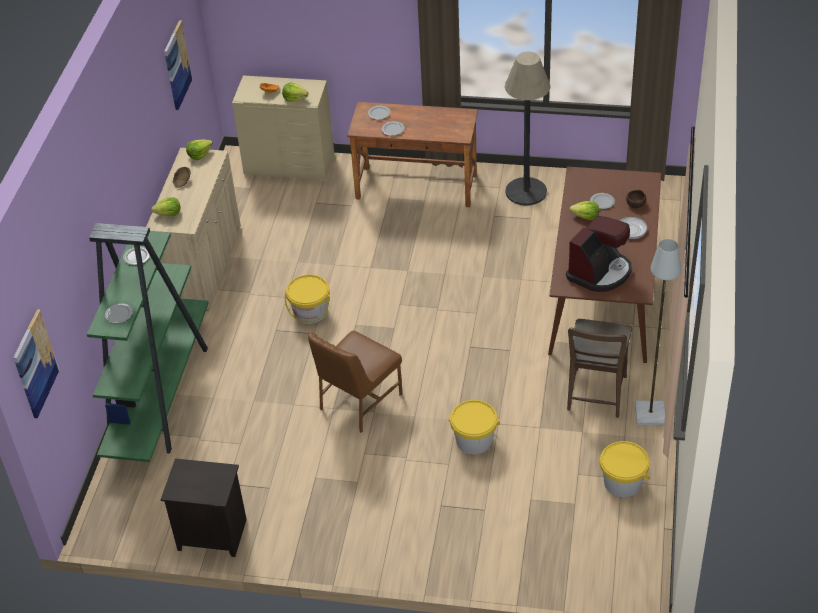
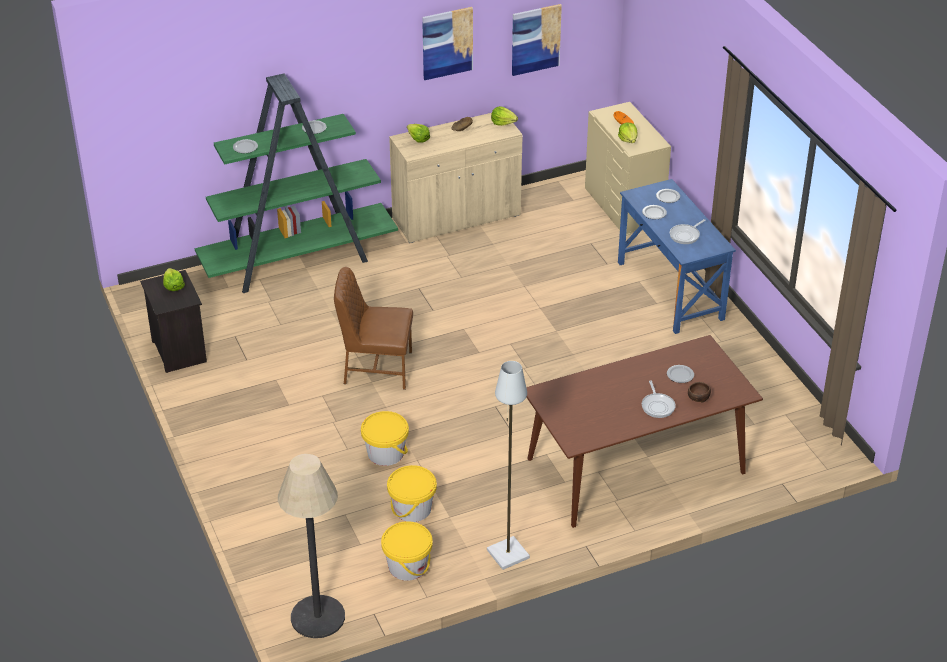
camera: 55 degrees right, 5 degrees down
picture [13,309,59,418] -> picture moved to [422,7,473,80]
yellow bucket [285,274,330,324] -> yellow bucket moved to [387,465,437,522]
brown desk [347,102,478,207] -> blue desk [618,179,736,334]
floor lamp [505,52,551,206] -> floor lamp moved to [278,454,345,638]
coffee machine [566,216,632,292] -> none
brown chair [567,319,632,418] -> none
lettuce [570,201,599,220] -> lettuce moved to [163,268,185,291]
none -> frying pan [670,219,706,244]

